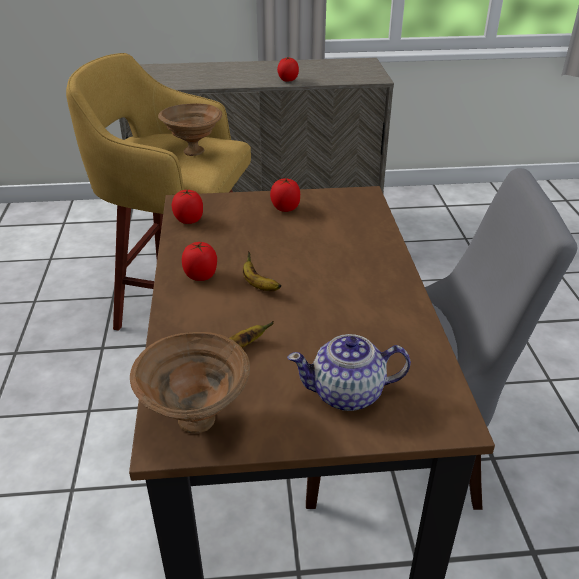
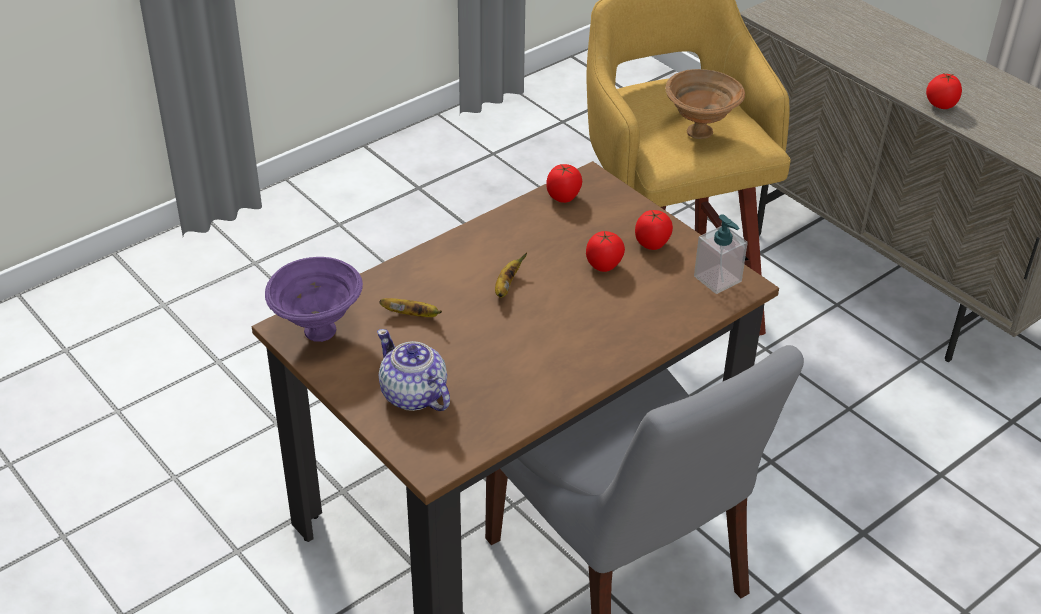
camera: 55 degrees right, 5 degrees up
brown bowl [130,332,250,434] -> purple bowl [265,257,363,342]
tomato [182,242,217,281] -> tomato moved to [586,231,625,272]
none -> soap dispenser [694,214,748,294]

